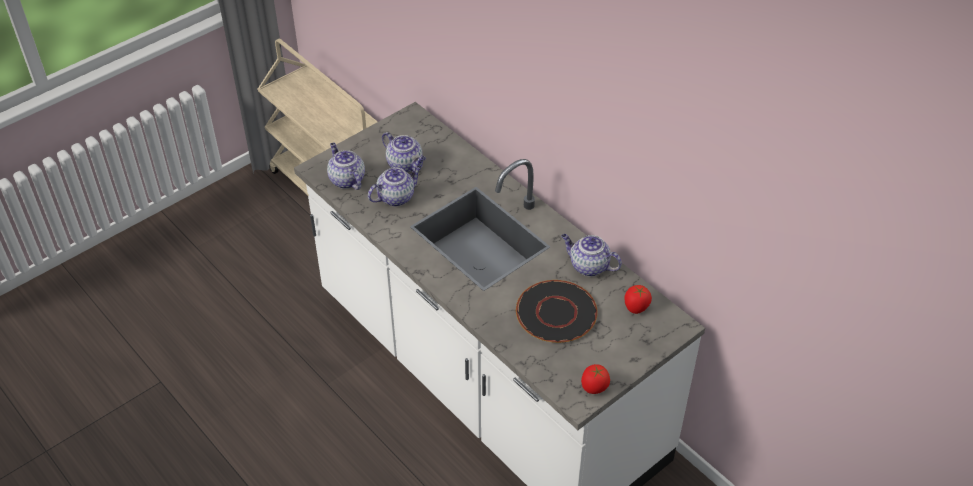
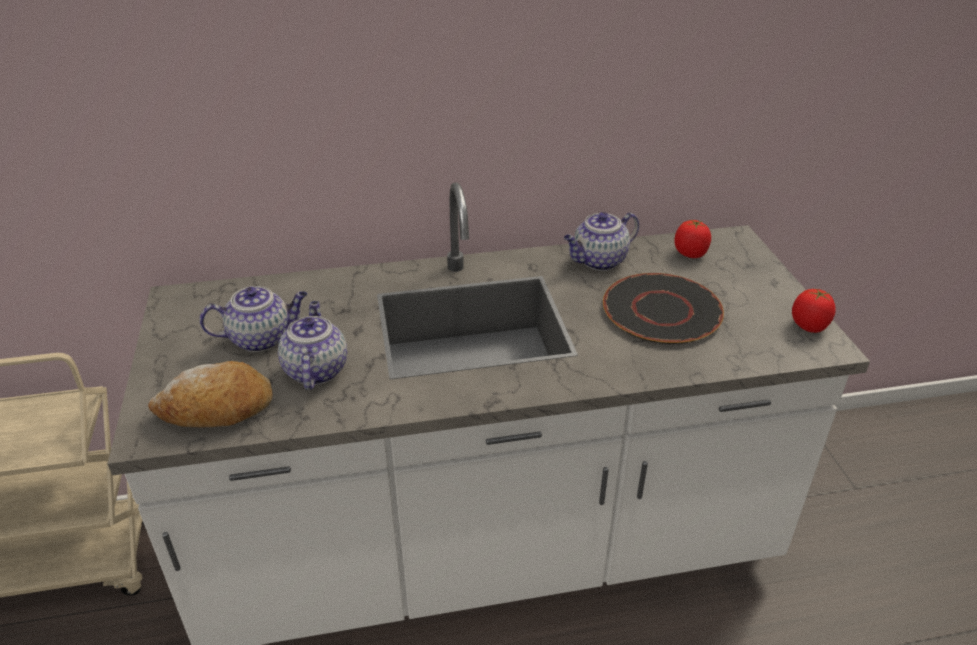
camera: 60 degrees left, 10 degrees down
teapot [327,143,365,190] -> bread [148,361,273,428]

